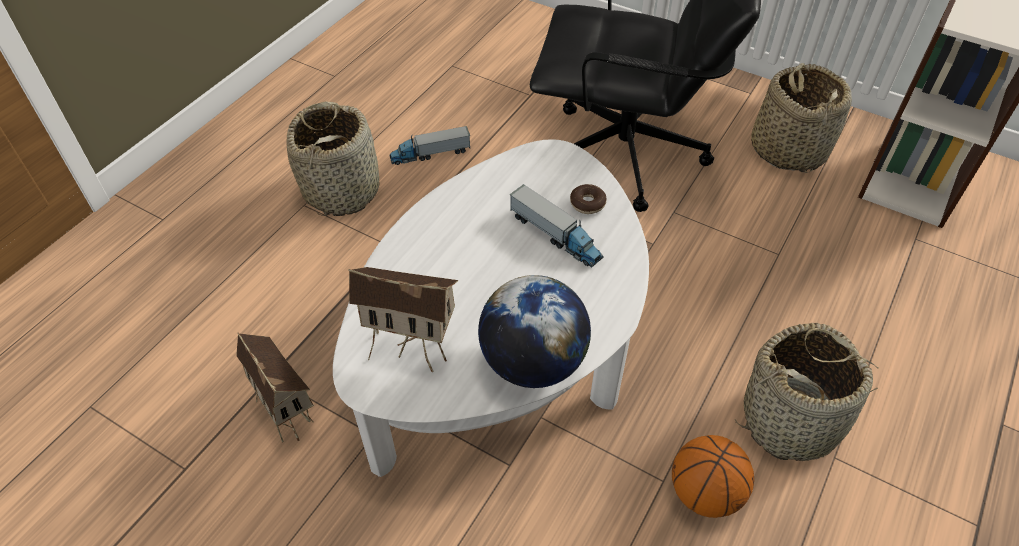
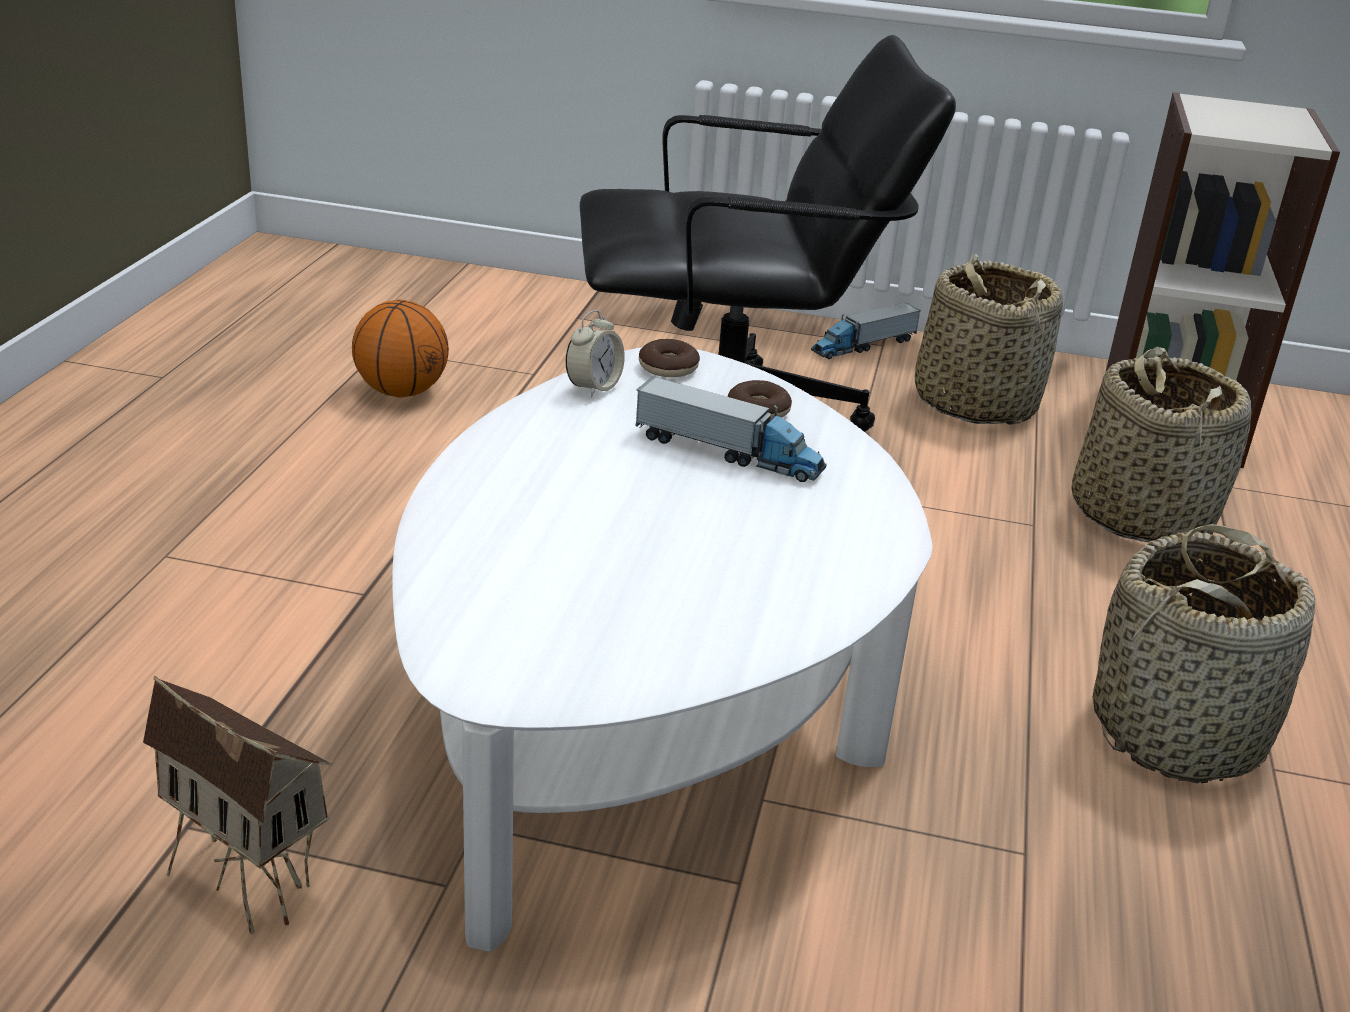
camera: 20 degrees left, 20 degrees down
basket [286,101,380,216] -> basket moved to [1071,347,1251,542]
toy house [348,267,458,372] -> none
toy truck [389,126,470,165] -> toy truck moved to [811,303,921,359]
globe [478,275,591,388] -> none
basketball [672,435,754,518] -> basketball moved to [352,299,449,397]
none -> alarm clock [566,310,625,398]
none -> donut [639,339,700,377]

